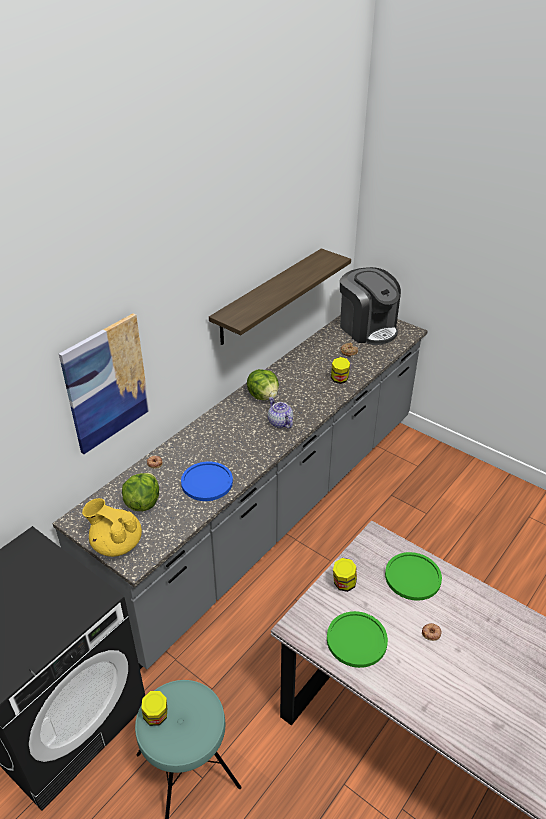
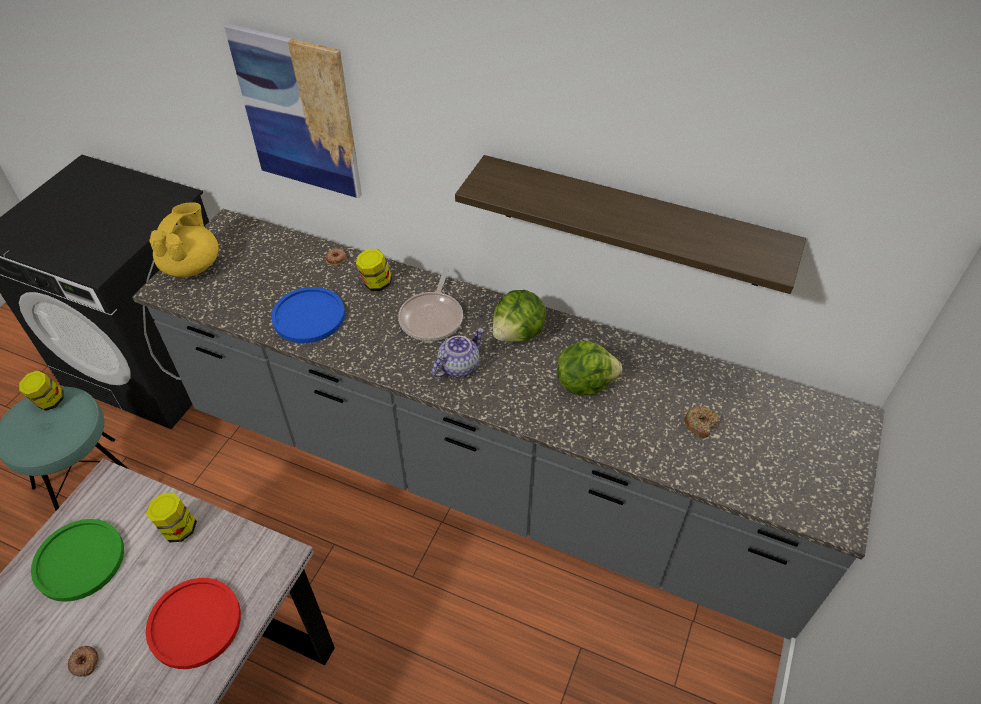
camera: 75 degrees right, 10 degrees up
lettuce [122,473,159,511] -> lettuce moved to [557,341,622,396]
jar [331,357,350,384] -> jar moved to [356,249,392,291]
coffee machine [340,267,401,345] -> none
green plate [385,552,442,601] -> red plate [146,578,241,669]
none -> frying pan [398,268,463,342]

